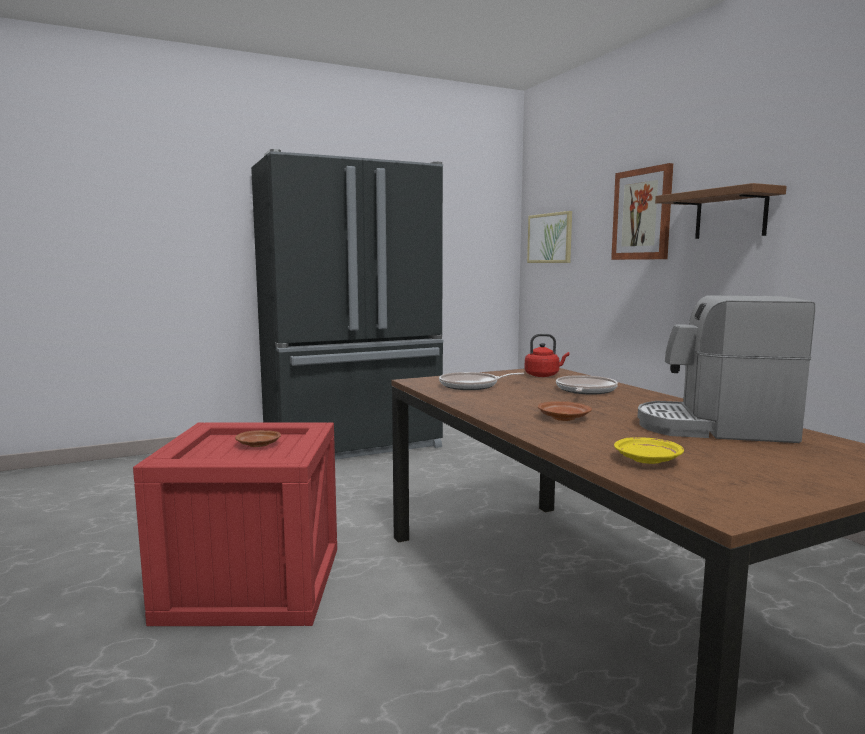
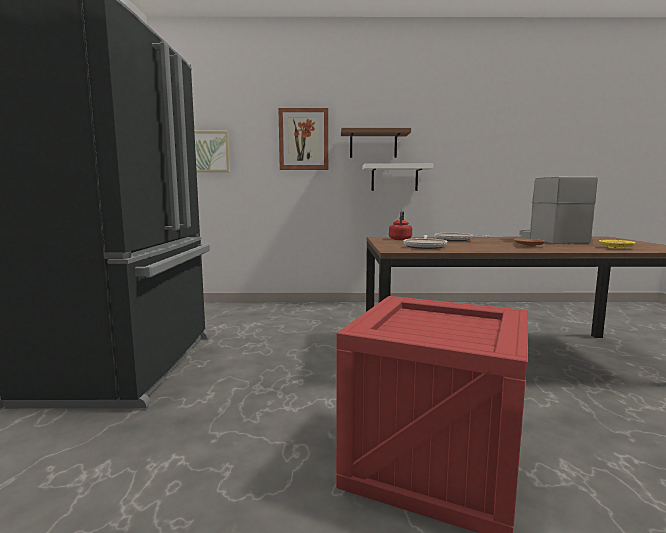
camera: 65 degrees left, 0 degrees up
brown plate [235,430,281,447] -> none
coffee machine [638,295,815,443] -> coffee machine turned 135 degrees clockwise [519,176,598,244]
none -> white shelf [363,164,433,191]

